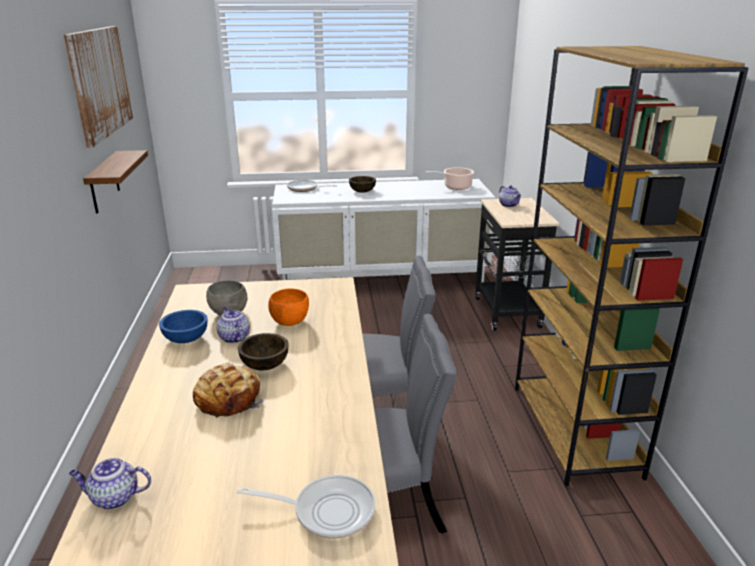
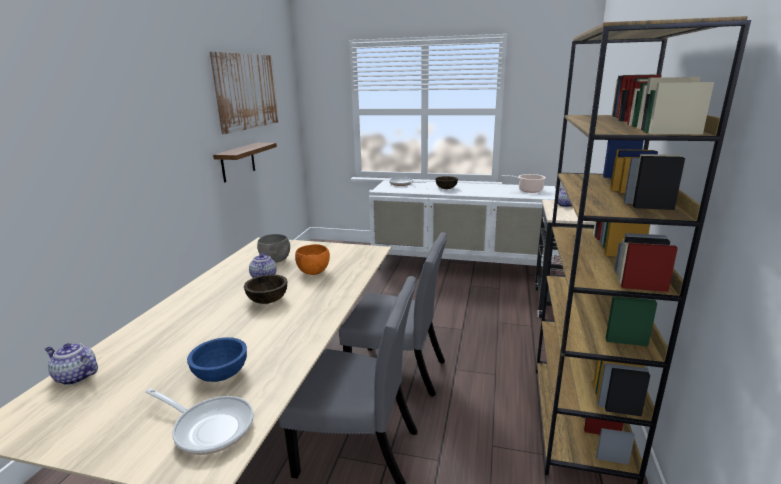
camera: 20 degrees right, 5 degrees down
blue bowl [159,310,207,343] -> blue bowl moved to [187,337,247,382]
bread [193,363,264,418] -> none

